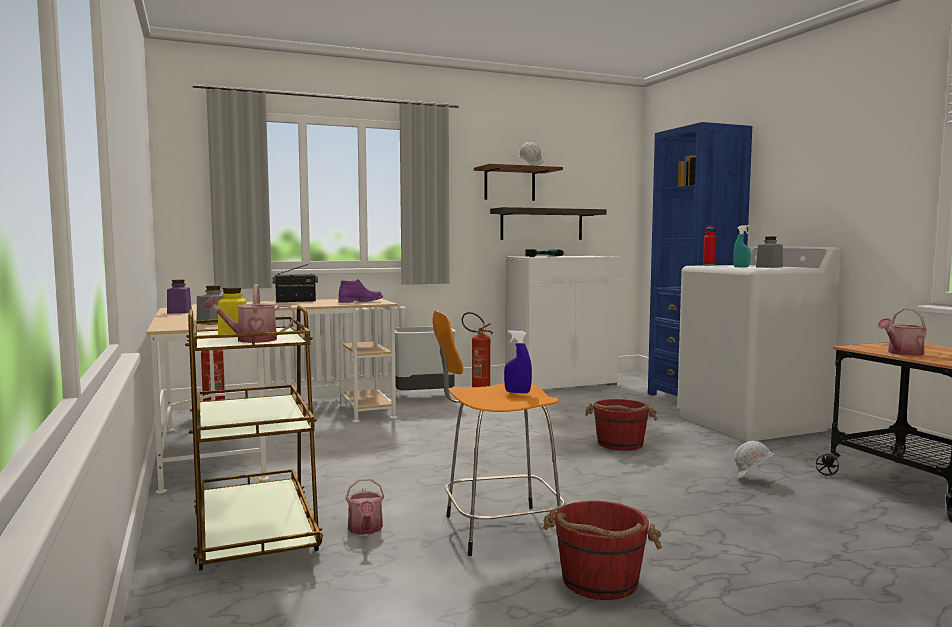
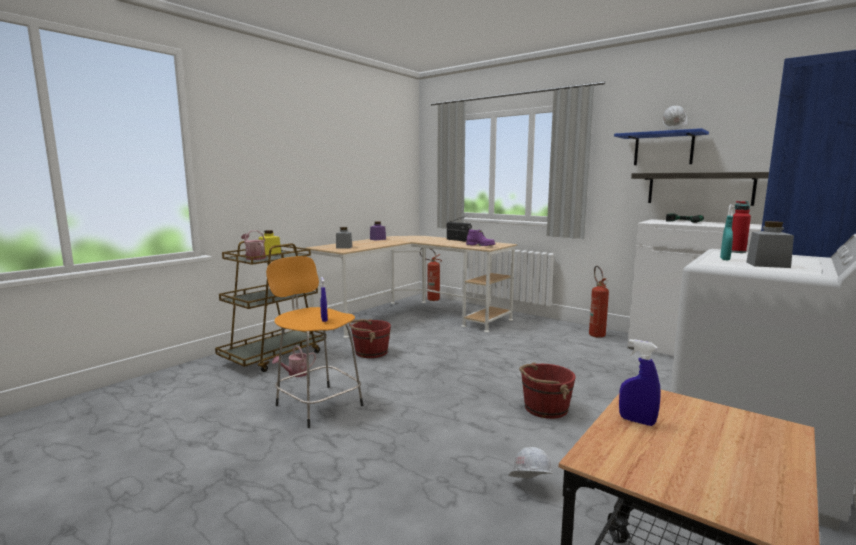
camera: 60 degrees right, 5 degrees up
grey trash can [395,326,456,390] -> none
brown shelf [474,164,563,201] -> blue shelf [614,128,709,165]
red bucket [543,501,662,600] -> red bucket moved to [349,319,391,358]
watering can [877,308,927,356] -> blue spray bottle [619,339,661,426]

